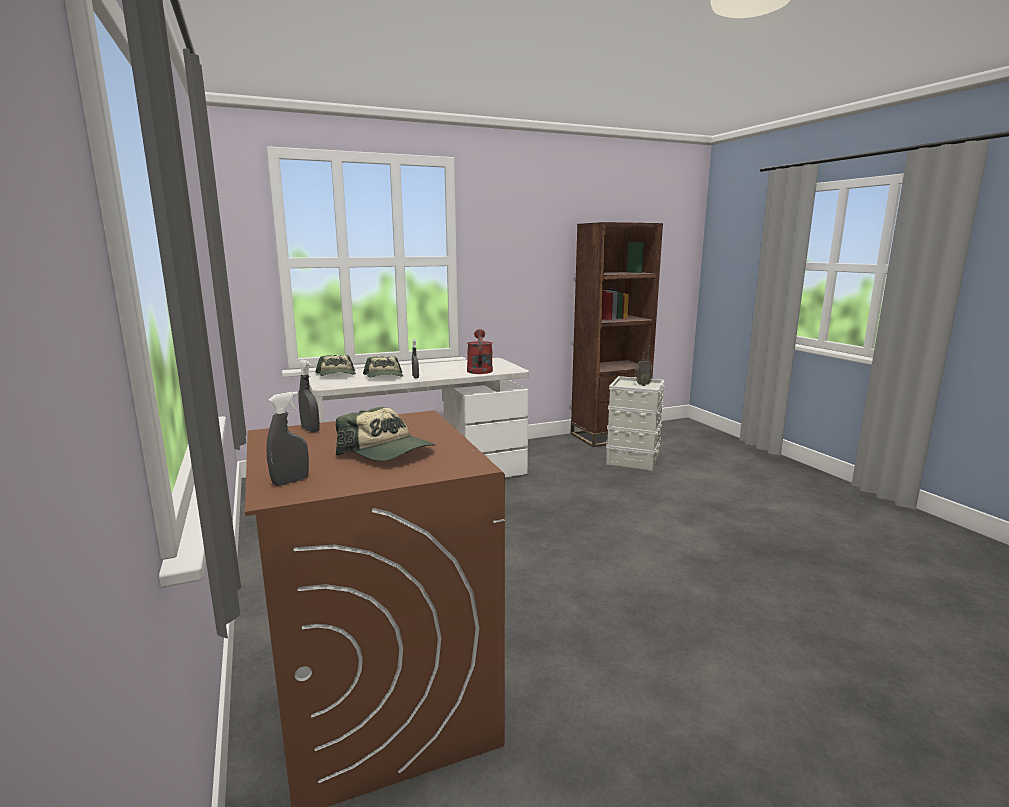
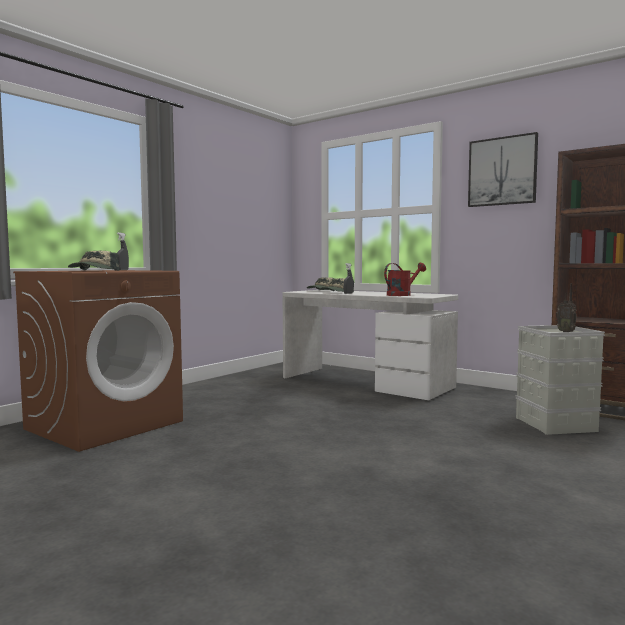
camera: 60 degrees right, 10 degrees down
grey spray bottle [266,391,309,486] -> none
none -> picture [468,132,538,207]

